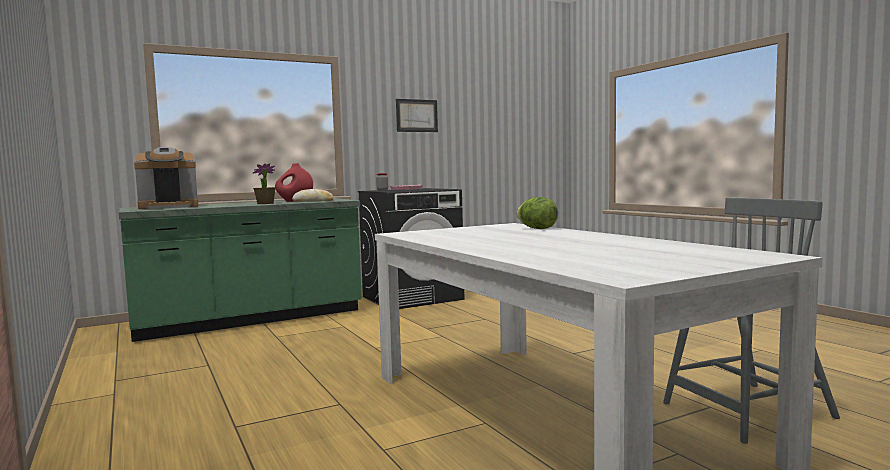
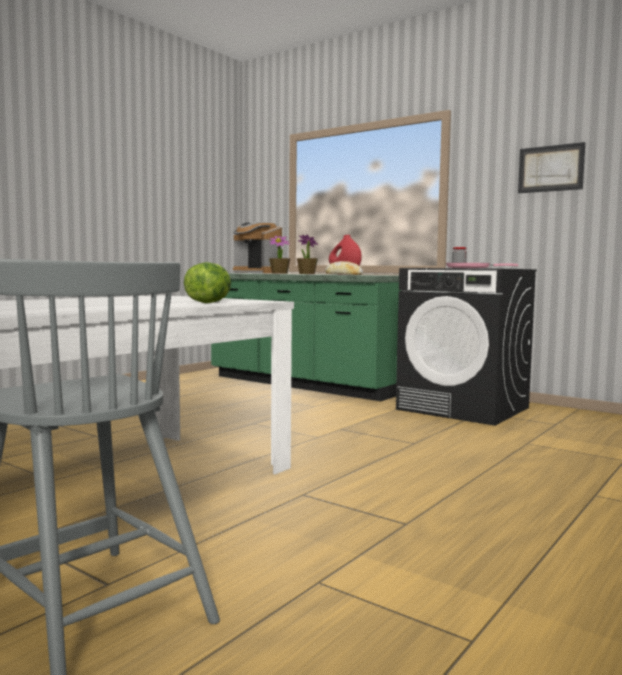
camera: 65 degrees right, 0 degrees up
none -> potted plant [269,236,290,274]

